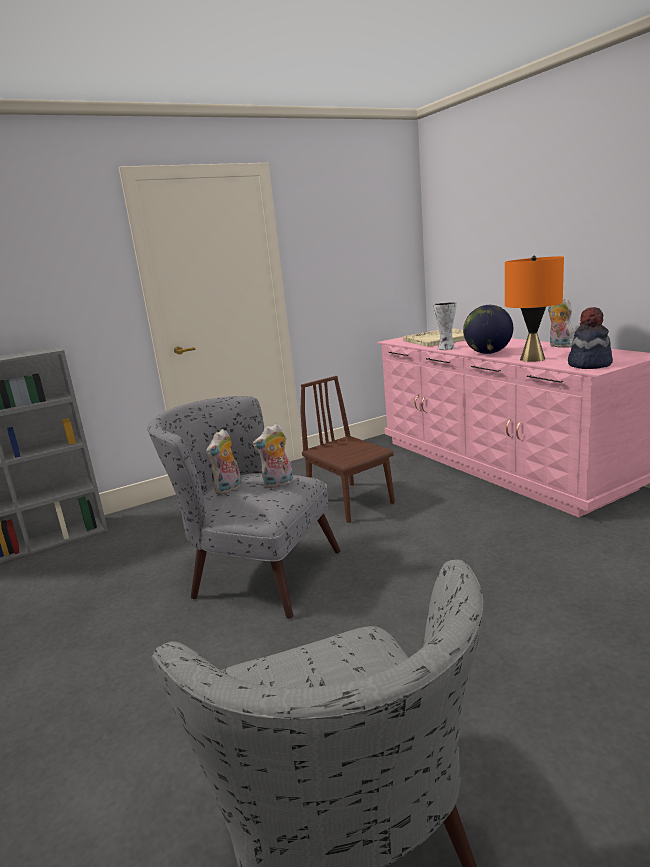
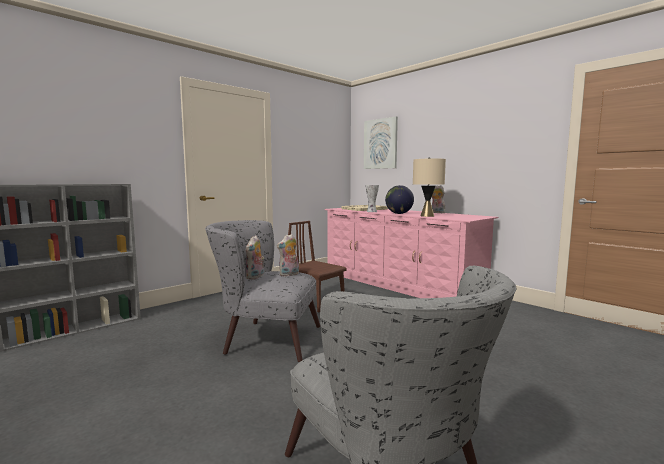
camera: 15 degrees left, 10 degrees down
orange table lamp [505,256,564,362] -> beige table lamp [413,157,446,217]
hat [568,307,613,369] -> none
none -> picture [364,117,398,169]

